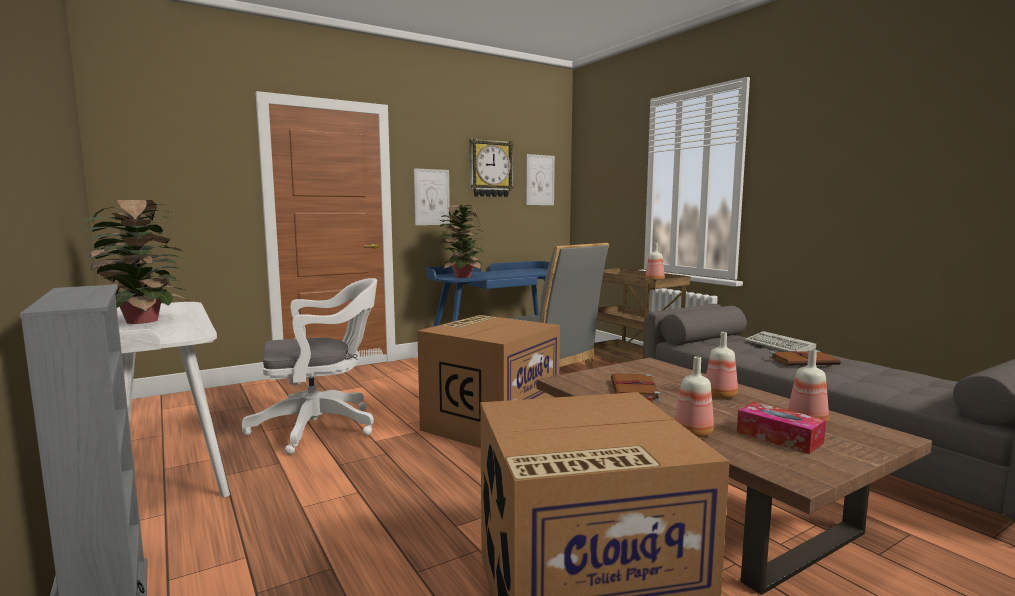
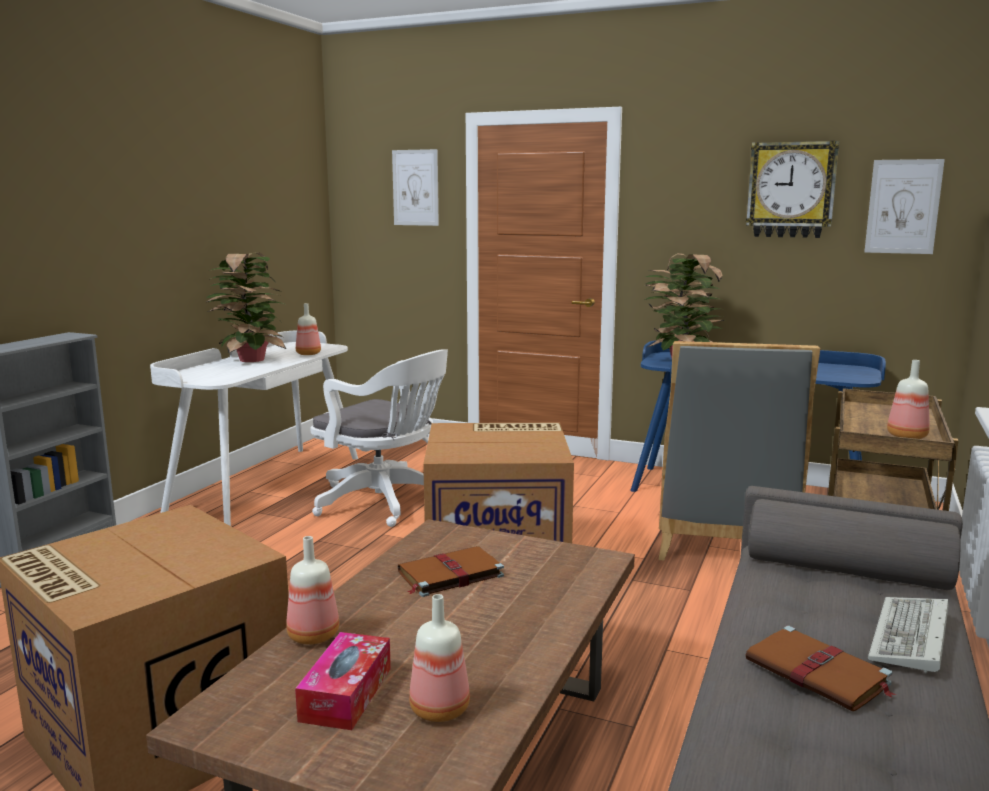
camera: 55 degrees right, 5 degrees up
picture [414,168,450,225] -> picture moved to [392,149,439,226]
bottle [706,332,738,399] -> bottle moved to [296,303,321,355]

